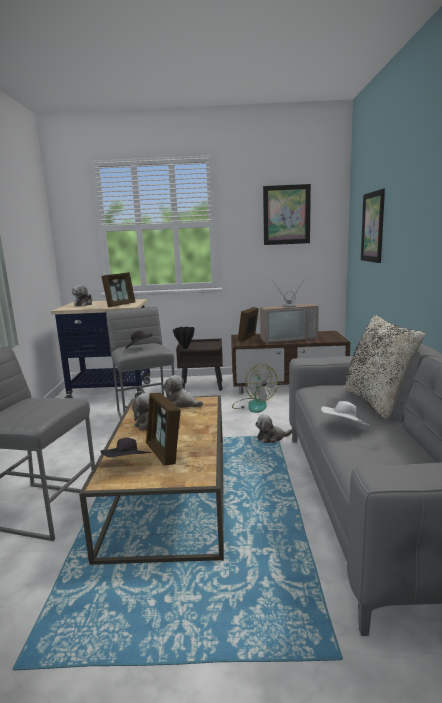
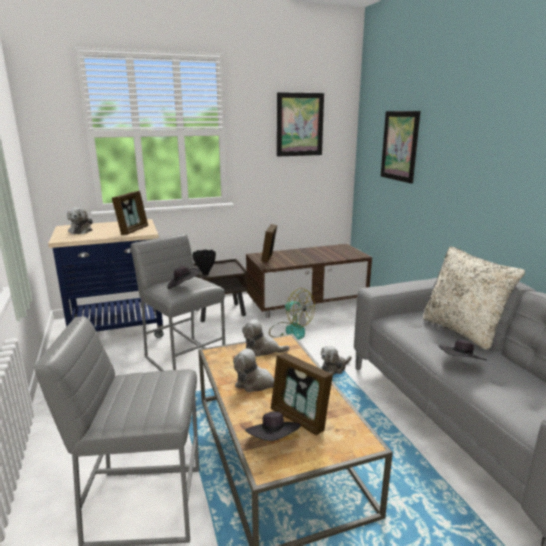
camera: 20 degrees left, 5 degrees up
television [260,279,319,343] -> none
white hat [321,401,369,425] -> black hat [438,340,487,360]

